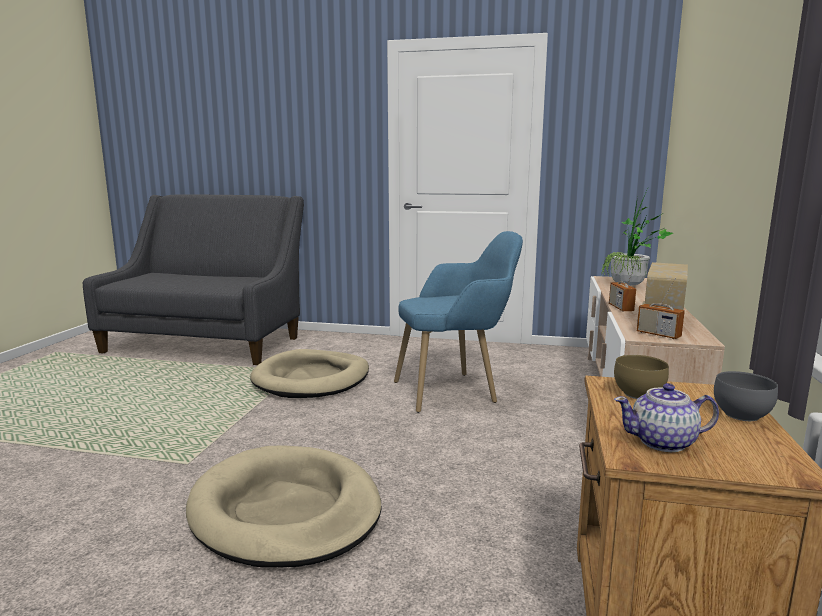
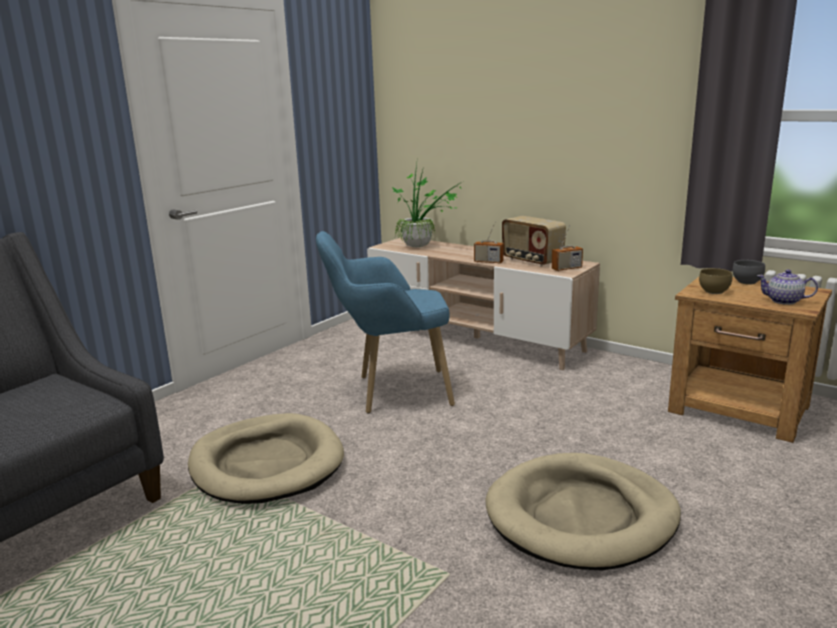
camera: 65 degrees left, 5 degrees up
blue armchair [394,231,523,413] -> blue armchair turned 105 degrees counterclockwise [316,231,455,414]
teapot [614,383,719,452] -> teapot turned 90 degrees clockwise [757,270,818,305]

